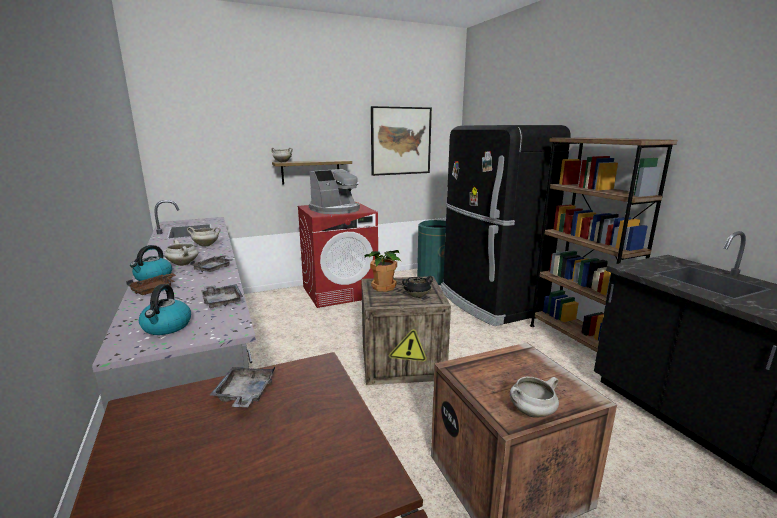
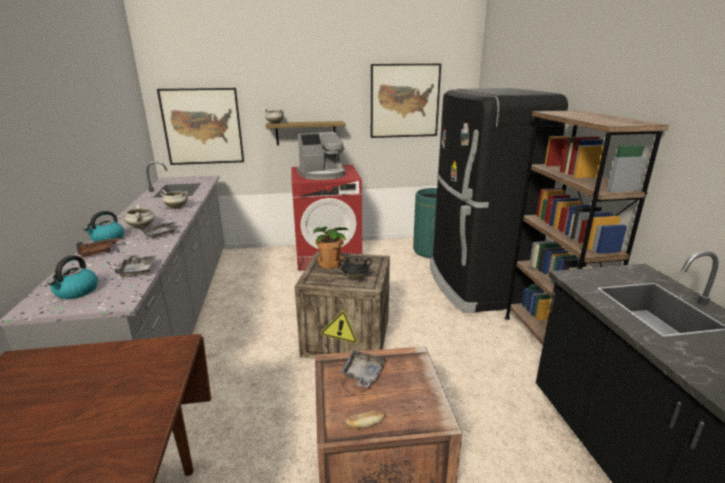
camera: 15 degrees right, 5 degrees up
grey tray [210,367,275,407] -> grey tray moved to [340,351,386,388]
white cooking pot [510,377,559,418] -> bread [346,410,384,428]
none -> picture [157,88,244,165]

